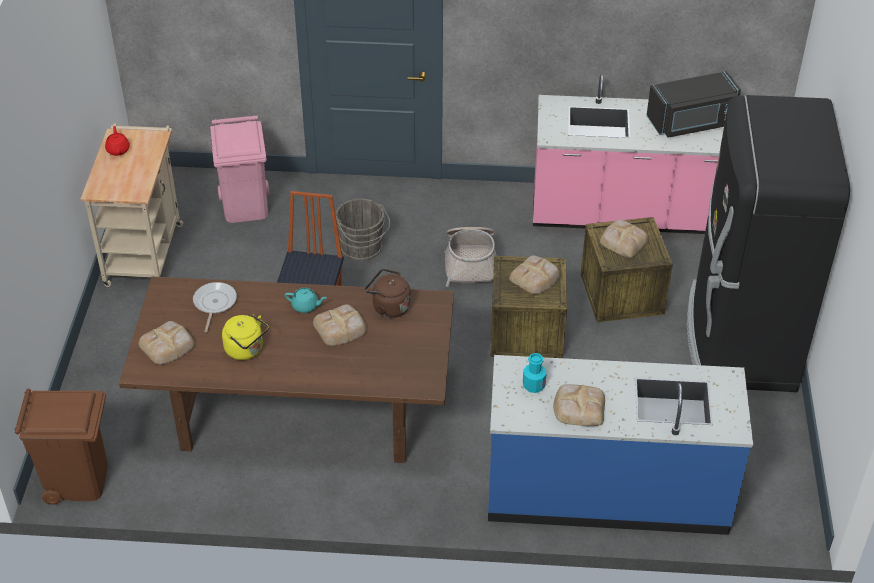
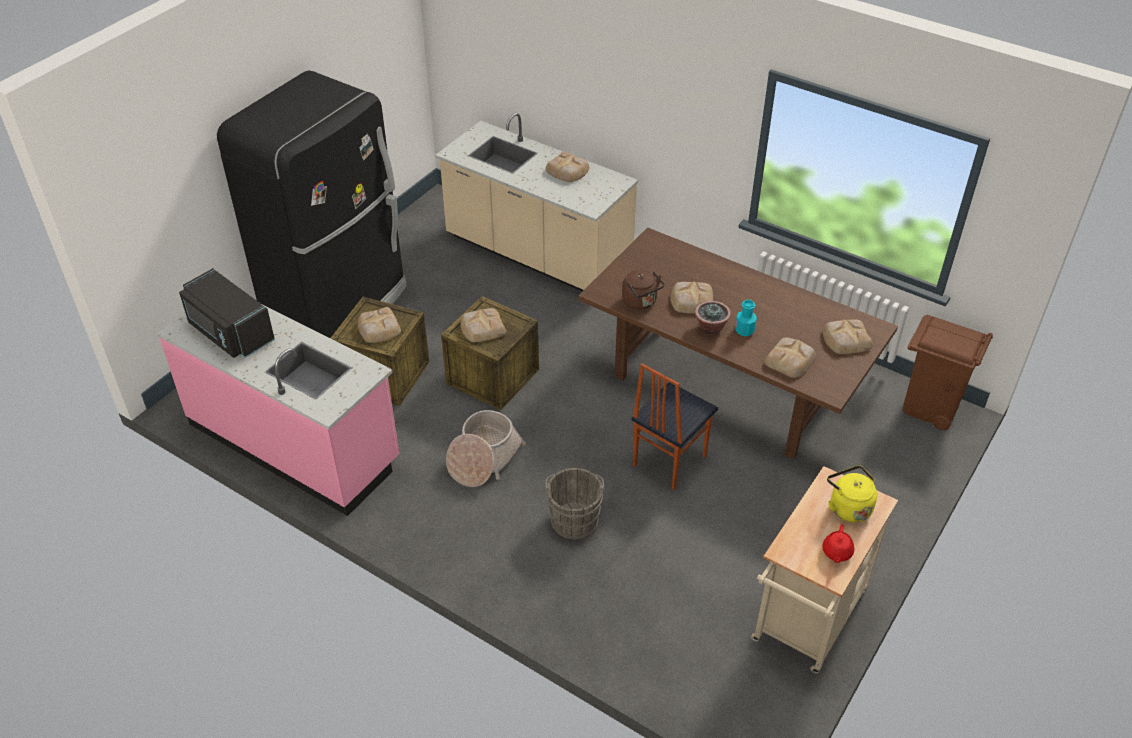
camera: 150 degrees left, 0 degrees up
frying pan [193,282,237,332] -> bread [764,337,816,378]
pink trash can [210,115,269,223] -> none
yellow kettle [222,314,269,360] -> yellow kettle moved to [827,466,877,523]
turquoise teapot [285,288,327,313] -> potted plant [695,301,731,335]
blue counter [488,355,753,535] -> beige counter [435,113,638,291]
turquoise bottle [523,353,546,393] -> turquoise bottle moved to [735,300,757,336]
black microwave [647,71,741,138] -> black microwave turned 150 degrees counterclockwise [179,268,275,358]

